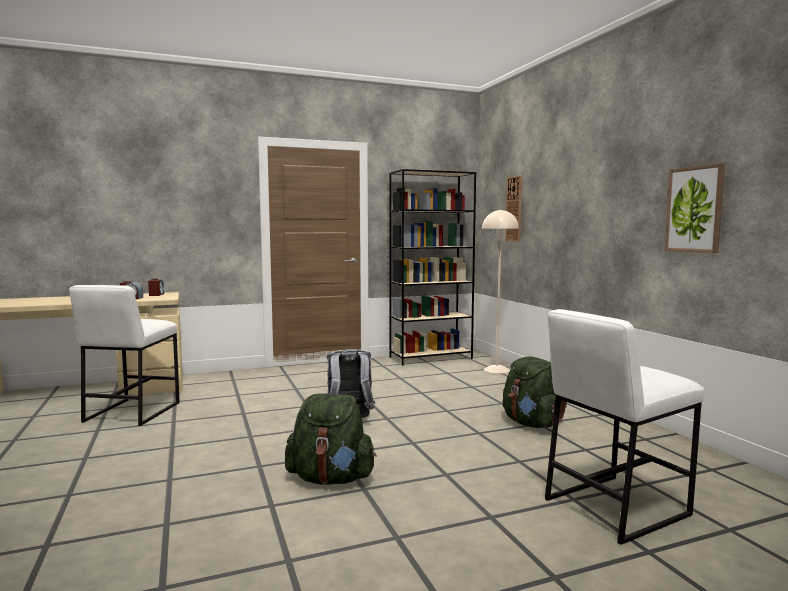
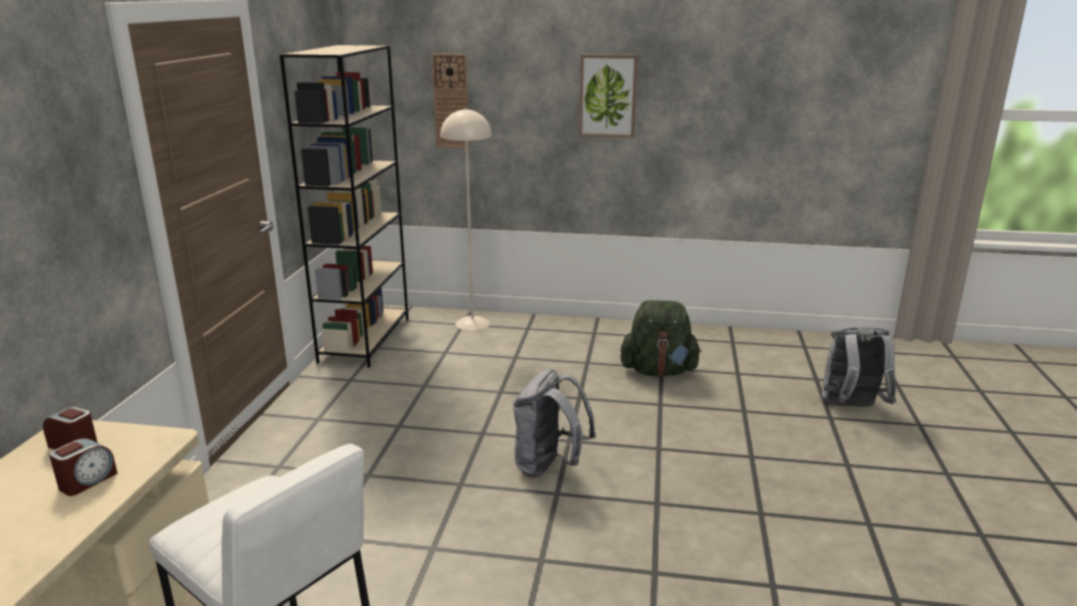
camera: 60 degrees left, 15 degrees up
green backpack [285,393,377,485] -> none
white chair [545,309,704,545] -> grey backpack [822,327,896,407]
picture [665,163,725,253] -> picture moved to [579,54,638,138]

